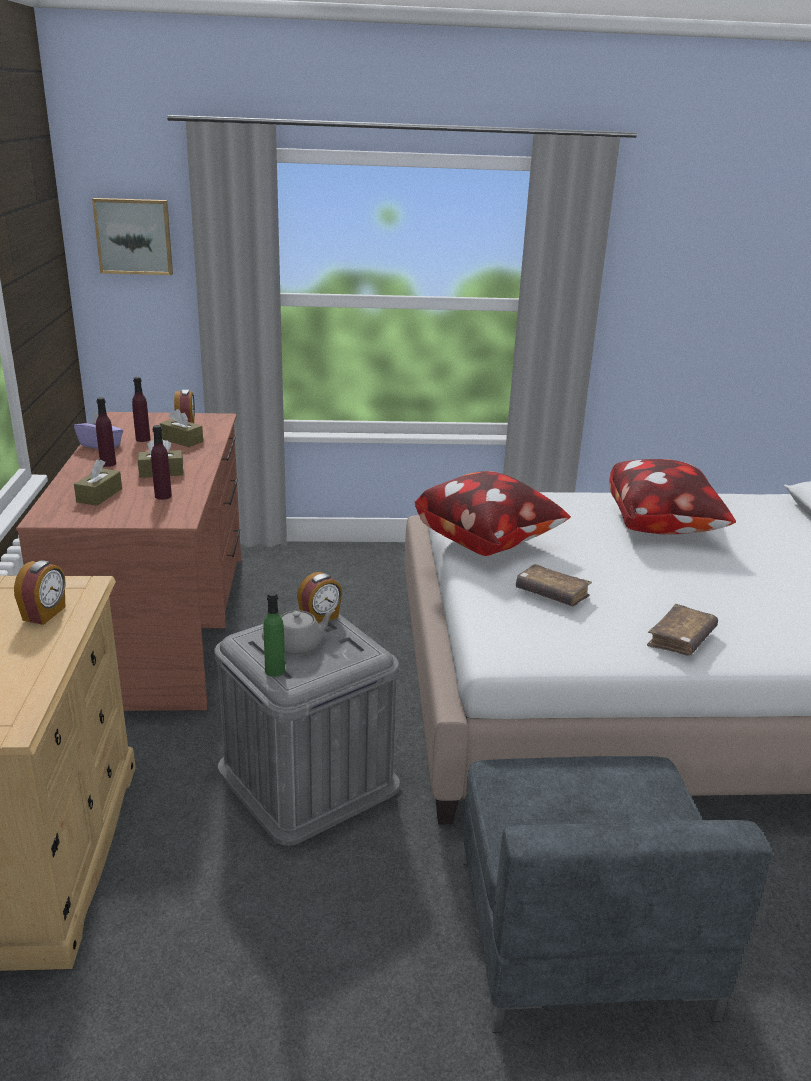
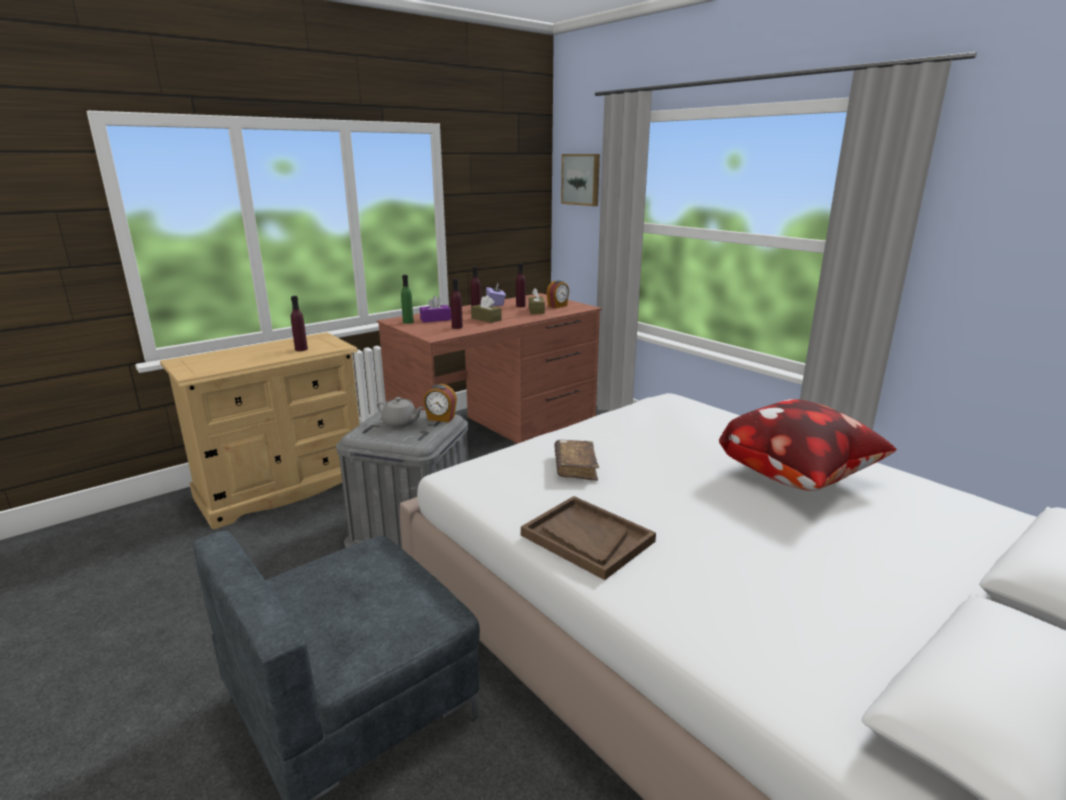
camera: 55 degrees right, 5 degrees down
alarm clock [14,560,65,625] -> purple bottle [291,296,308,351]
brown tissue box [74,459,122,506] -> purple tissue box [420,296,451,323]
green bottle [264,591,285,677] -> green bottle moved to [401,275,414,324]
pillow [414,471,571,556] -> none
brown book [647,604,718,655] -> brown tray [521,496,656,580]

